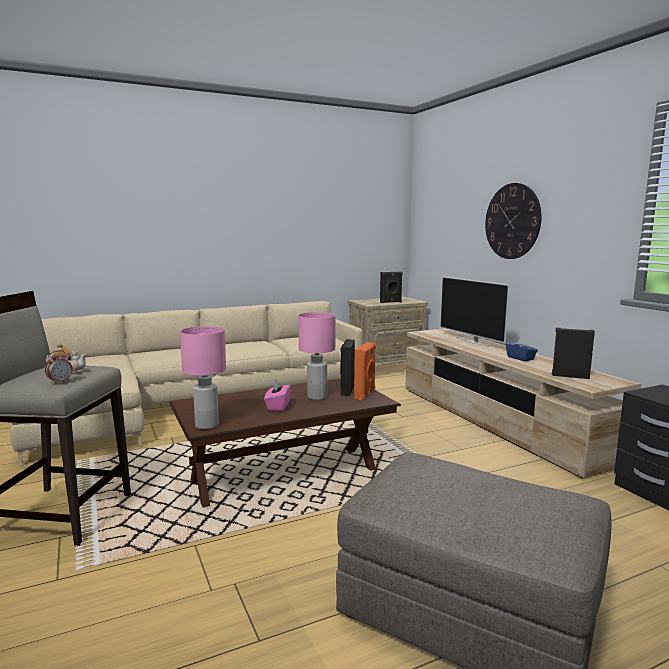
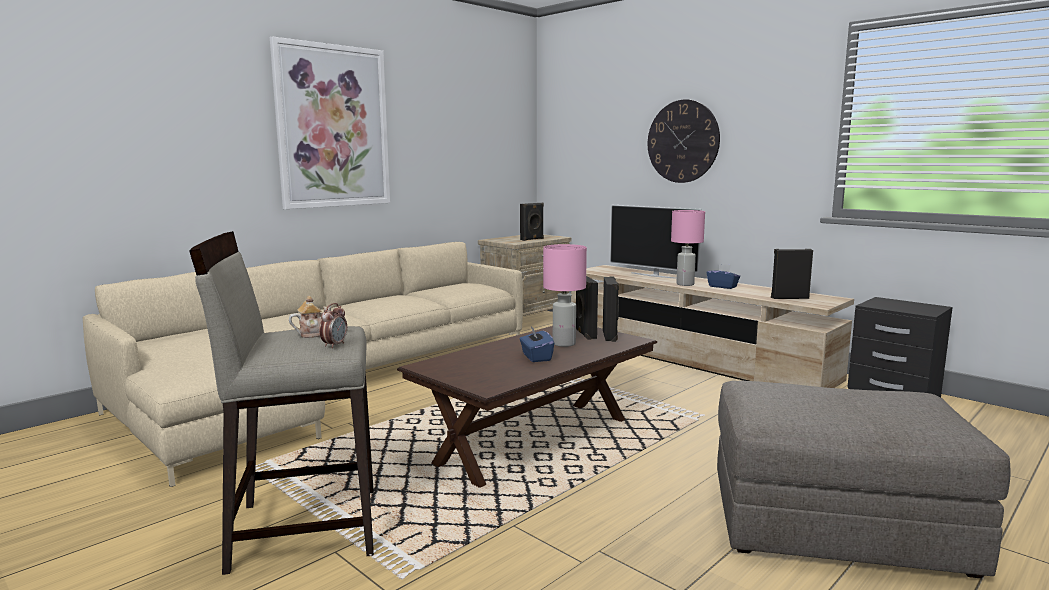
camera: 20 degrees left, 0 degrees up
pink table lamp [180,326,226,429] -> pink table lamp moved to [671,210,705,286]
pink tissue box [264,379,291,411] -> blue tissue box [520,326,554,362]
orange speaker [354,342,376,400] -> black speaker [603,276,619,342]
none -> picture [270,36,390,209]

